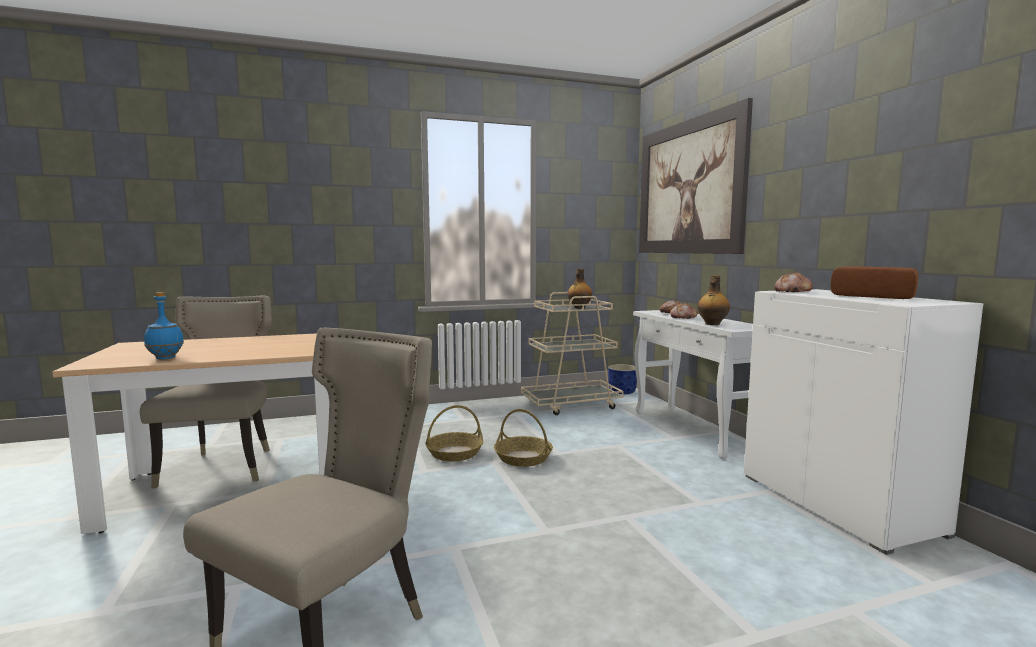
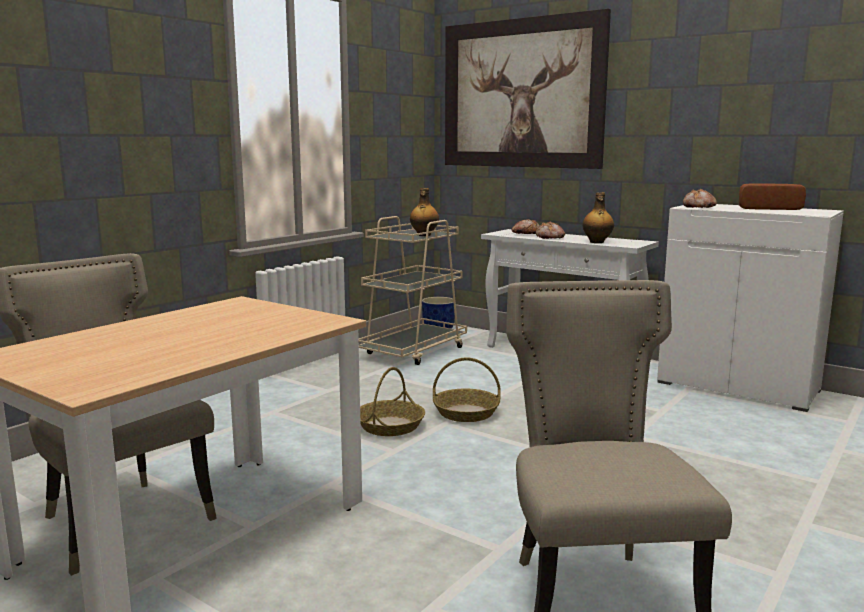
camera: 35 degrees left, 5 degrees up
blue bottle [144,292,184,360] -> none

